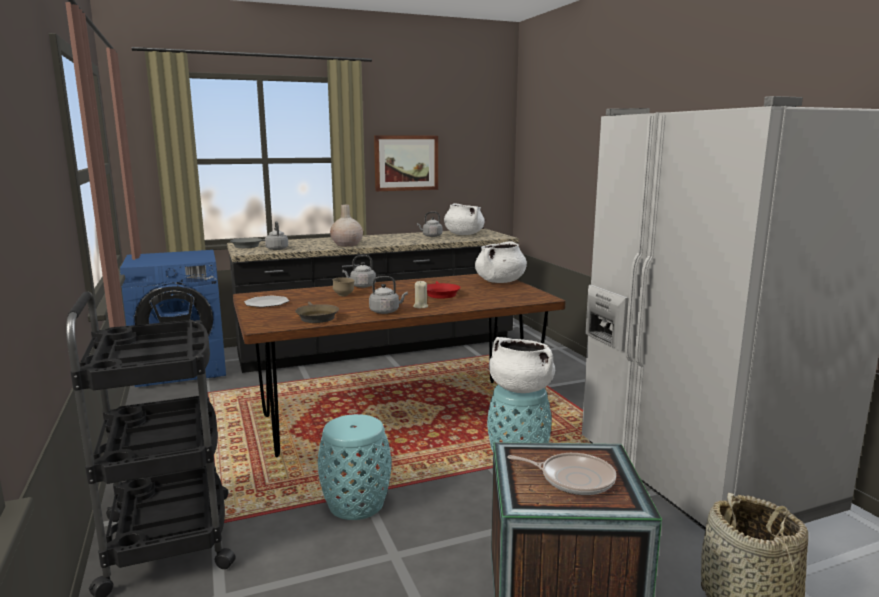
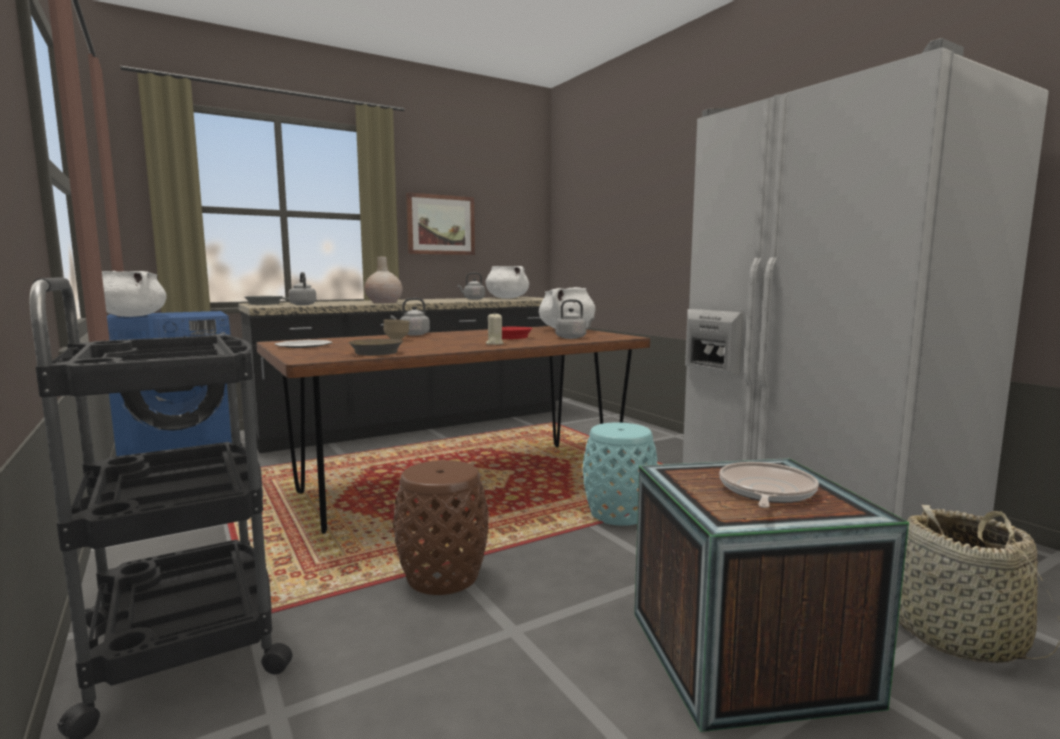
camera: 10 degrees left, 5 degrees down
turquoise stool [318,414,391,520] -> brown stool [393,460,489,595]
grey kettle [369,276,408,314] -> grey kettle moved to [555,299,595,339]
white cooking pot [489,337,555,393] -> white cooking pot moved to [102,271,167,317]
frying pan [507,453,616,495] -> frying pan turned 75 degrees counterclockwise [720,462,819,508]

